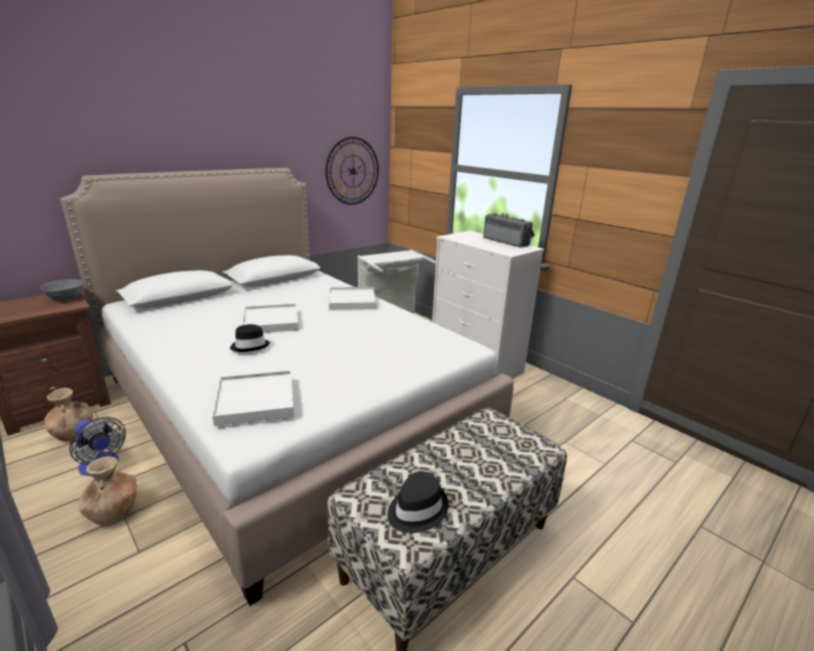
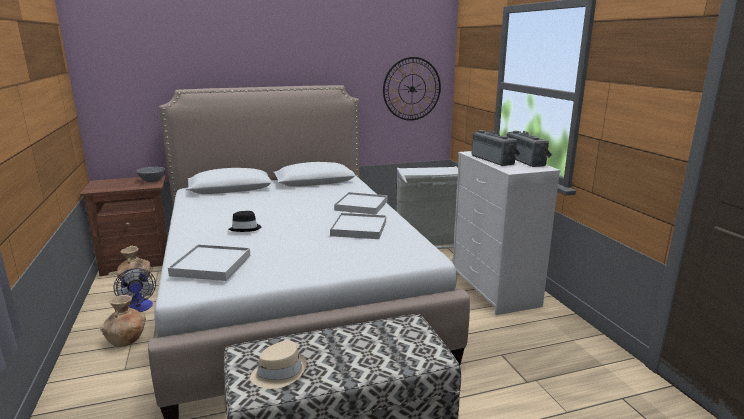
camera: 25 degrees right, 5 degrees down
white tray [242,304,299,333] -> white tray moved to [330,213,386,239]
black hat [387,471,448,533] -> beige hat [250,340,307,389]
none -> radio [471,130,520,166]

